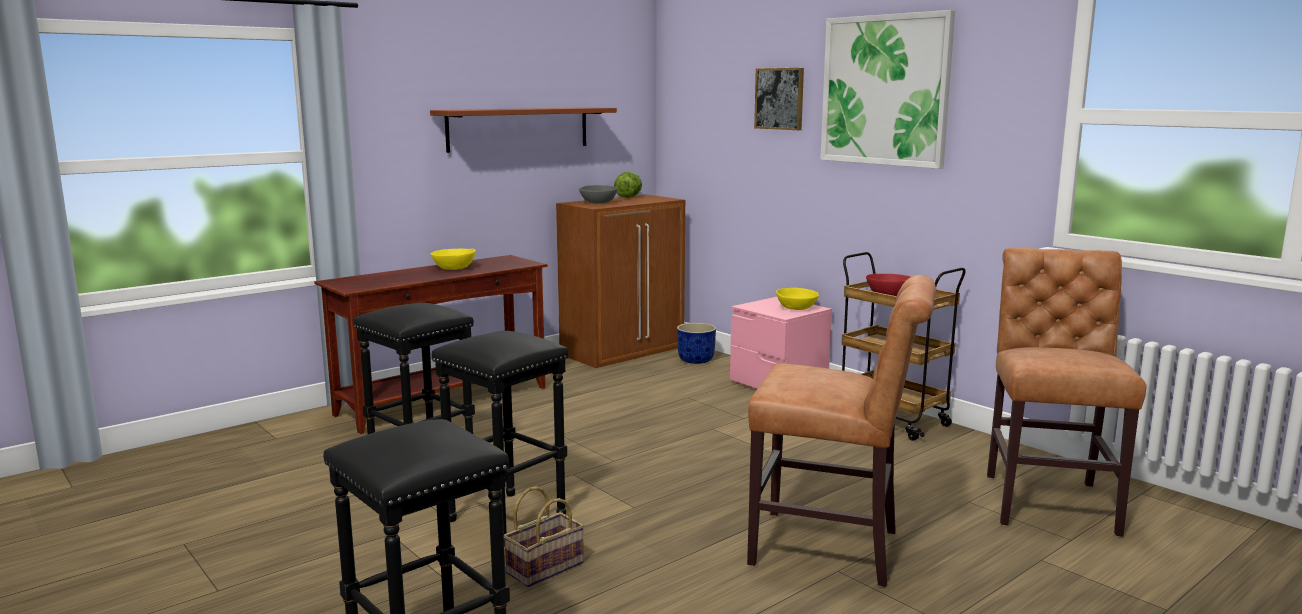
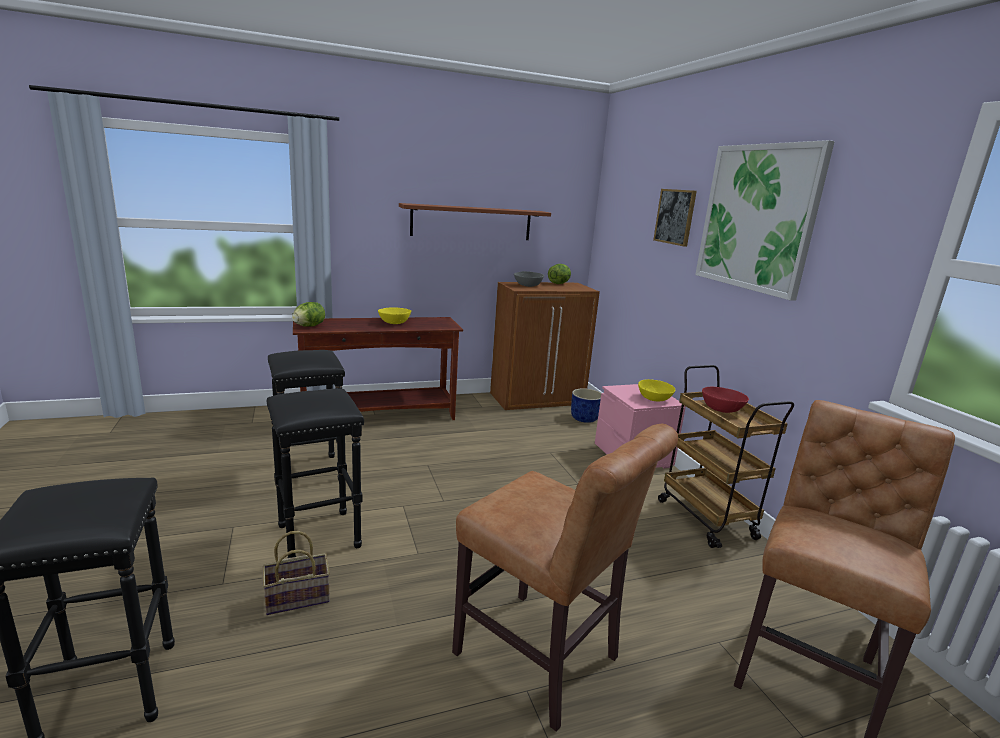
camera: 20 degrees right, 5 degrees up
none -> lettuce [292,302,325,327]

